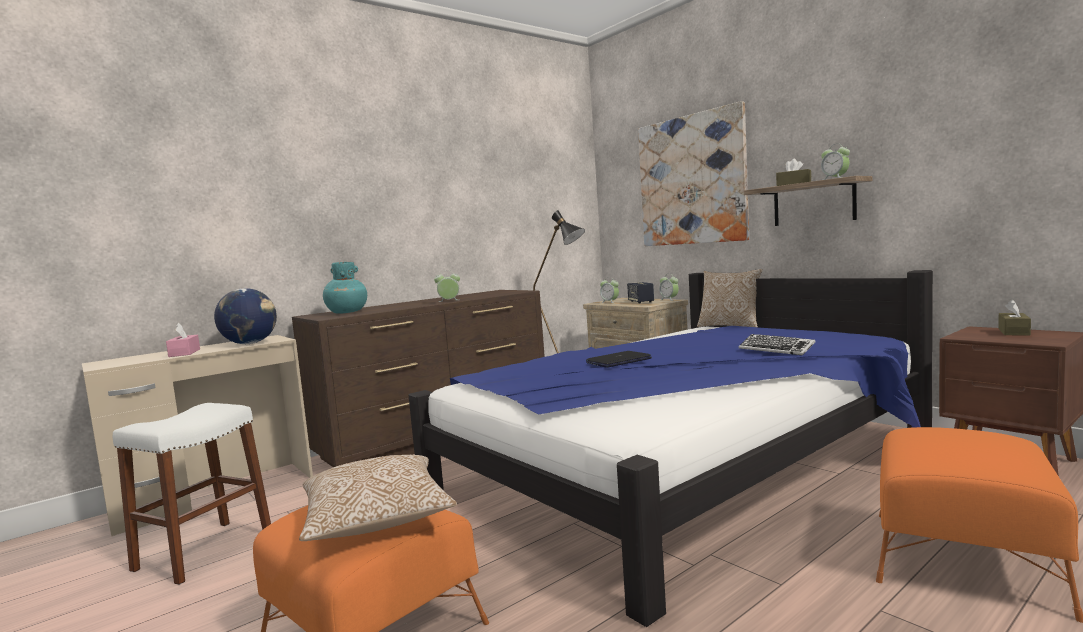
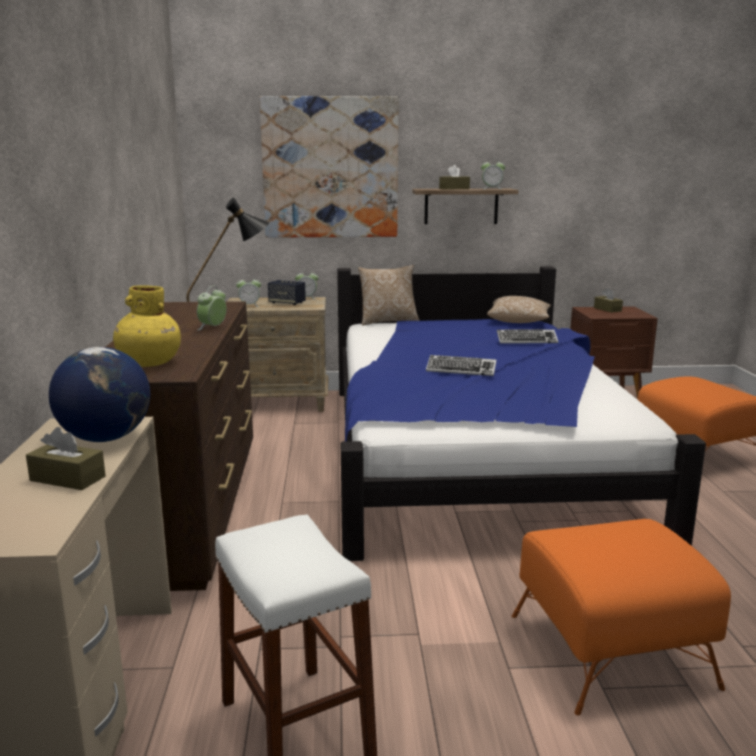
camera: 55 degrees left, 10 degrees up
pink tissue box [166,323,200,357] -> brown tissue box [26,427,106,490]
pillow [299,455,457,541] -> pillow moved to [487,296,551,323]
turquoise vase [323,262,367,314] -> yellow vase [113,285,181,367]
laptop [586,351,652,368] -> keyboard [426,355,497,376]

